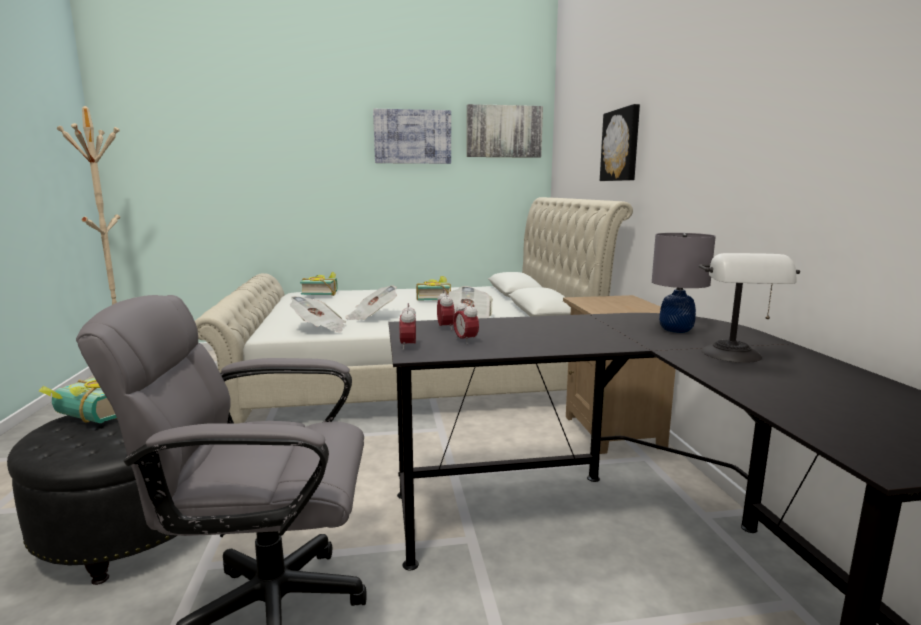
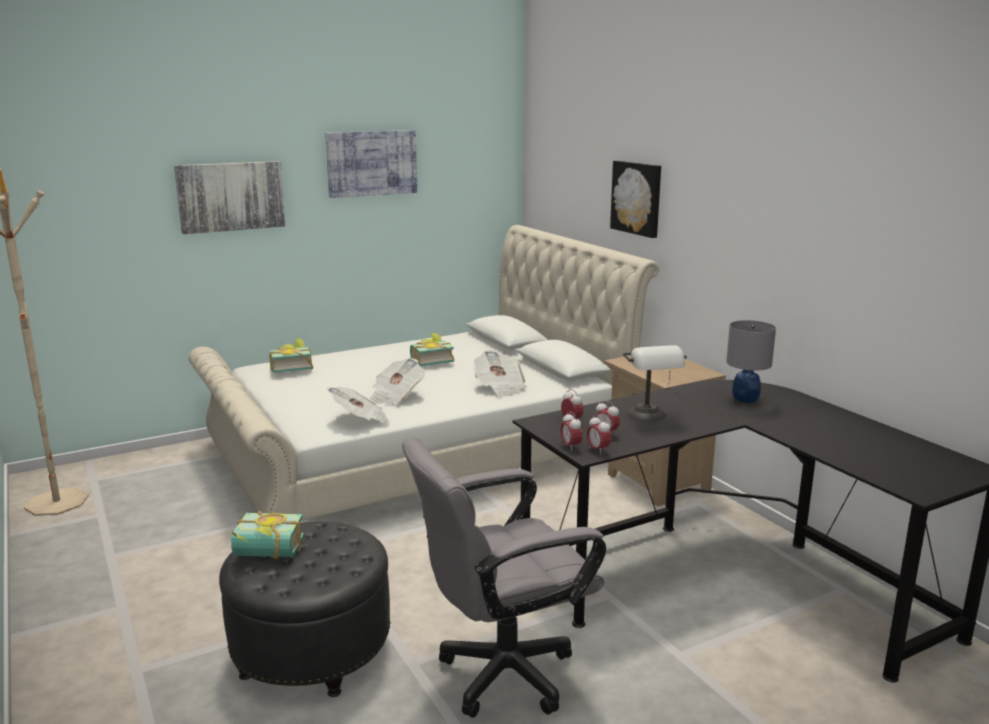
camera: 20 degrees left, 5 degrees up
picture [467,104,543,158] -> picture moved to [174,161,285,234]
table lamp [699,253,800,363] -> table lamp moved to [623,345,687,421]
none -> alarm clock [587,415,612,455]

